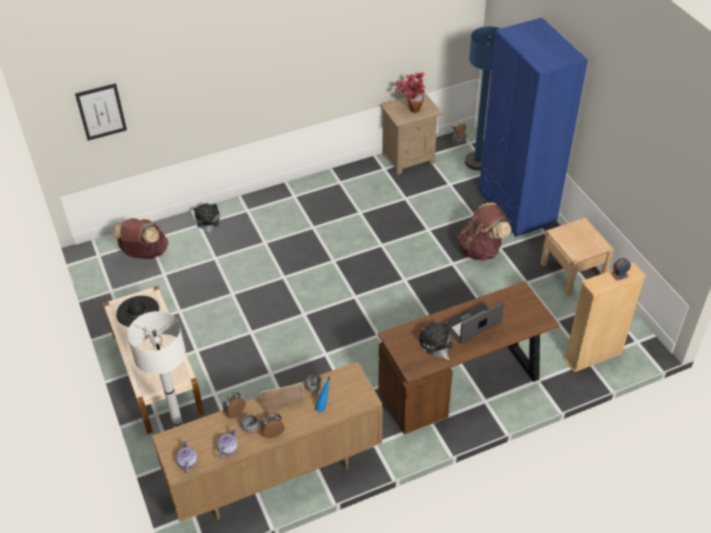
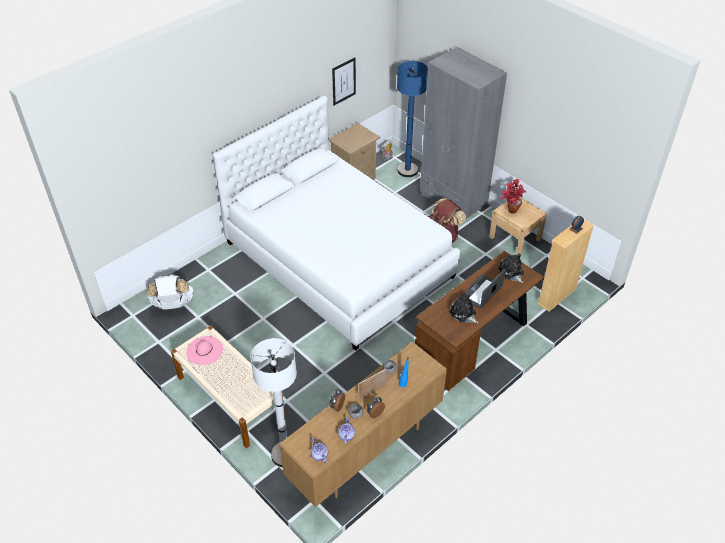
camera: 20 degrees left, 0 degrees up
picture [75,83,127,141] -> picture moved to [332,57,356,105]
brown backpack [111,218,168,259] -> white backpack [147,274,193,310]
black hat [116,296,159,327] -> pink hat [186,336,223,365]
plush toy [194,203,220,234] -> plush toy moved to [498,253,524,283]
potted plant [396,72,425,113] -> potted plant moved to [500,179,526,214]
blue wardrobe [479,18,588,237] -> grey wardrobe [420,47,507,220]
none -> white bed [212,96,460,351]

